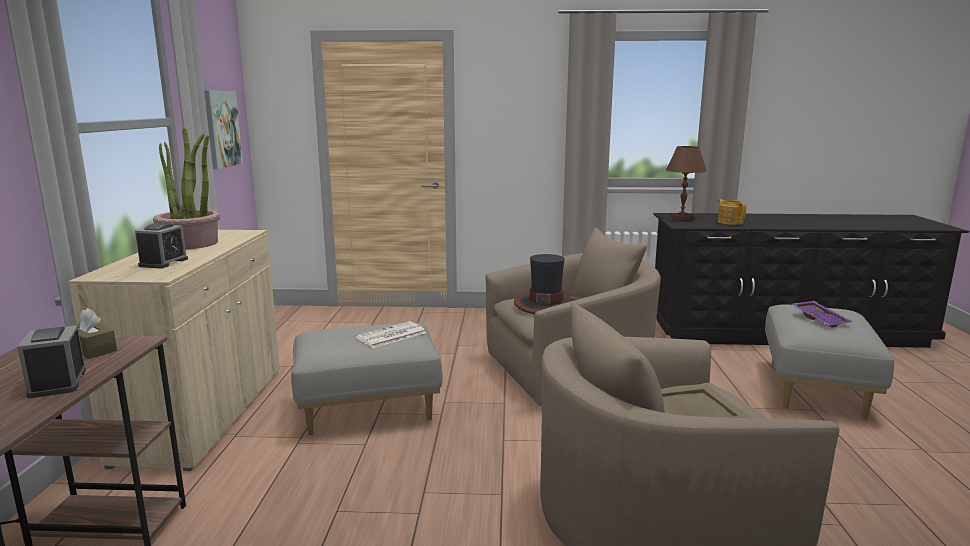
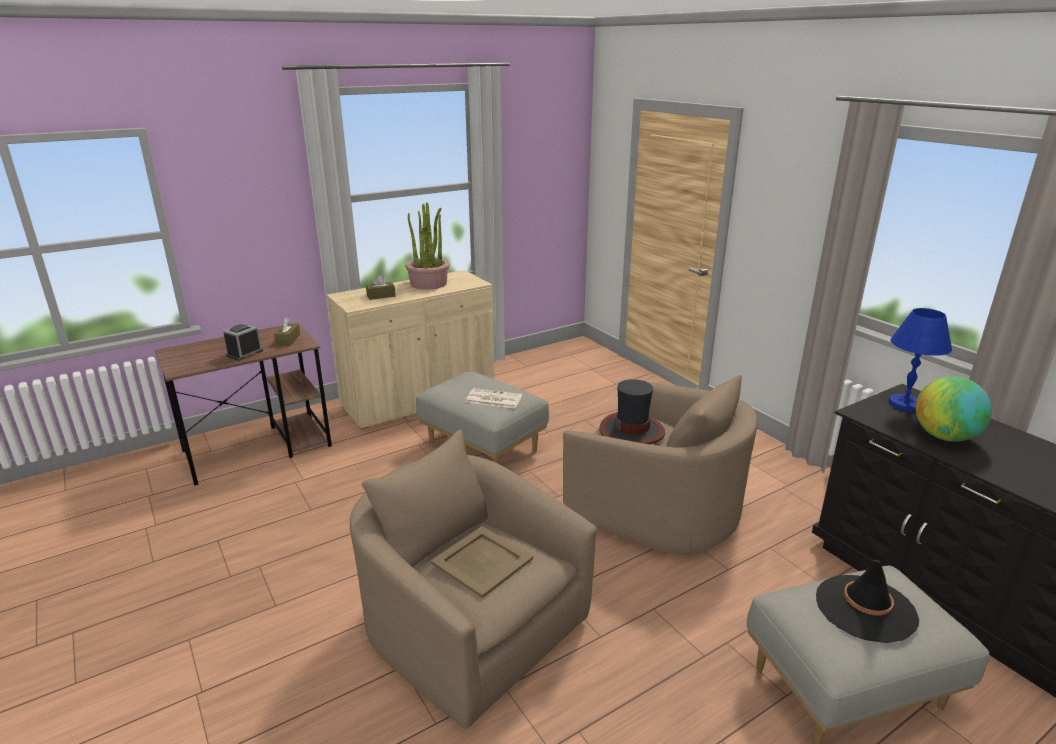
camera: 55 degrees right, 10 degrees up
alarm clock [135,223,188,269] -> brown tissue box [366,275,395,300]
picture [204,91,243,169] -> none
brown table lamp [666,146,706,220] -> blue table lamp [889,308,952,412]
teapot [718,199,746,225] -> globe [916,376,992,442]
purple tray [792,301,853,328] -> black hat [816,560,919,643]

